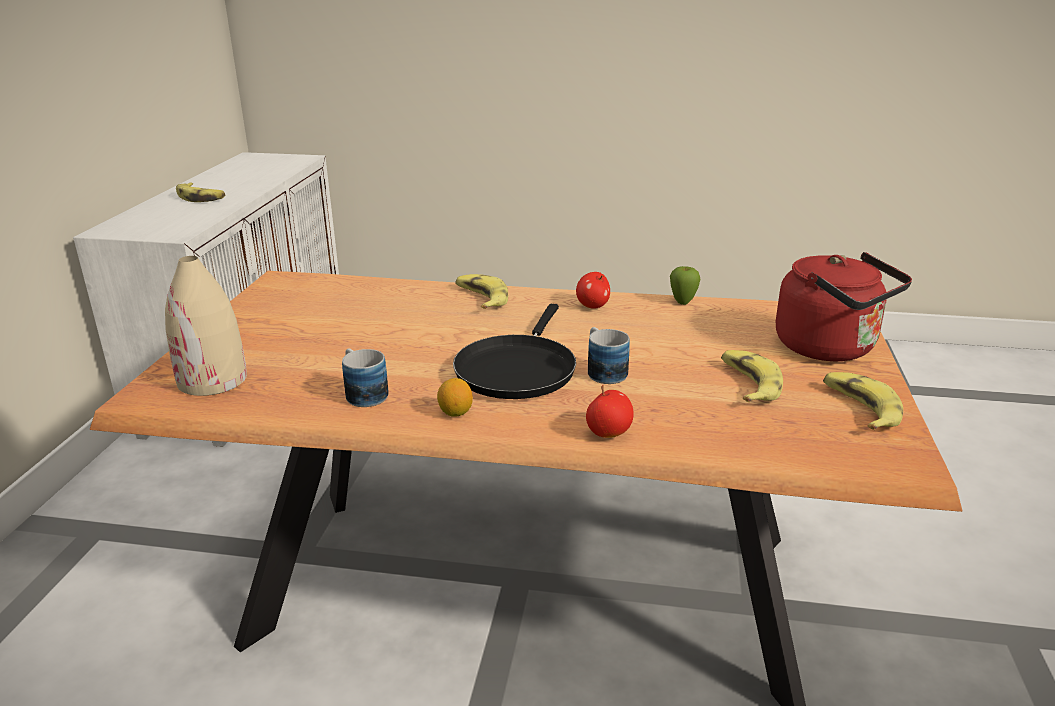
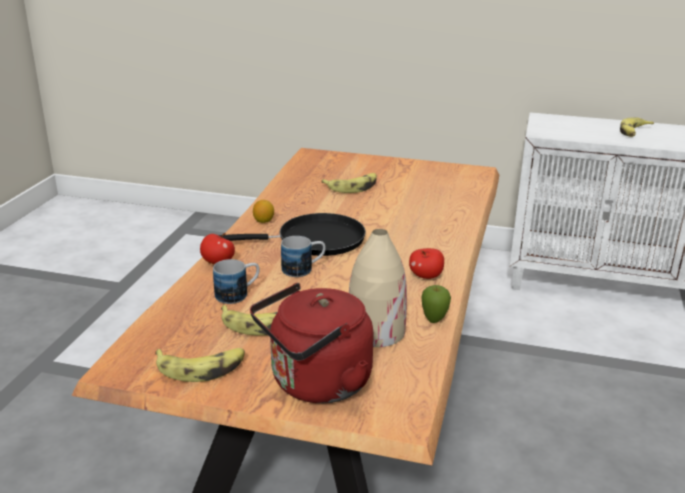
camera: 95 degrees right, 0 degrees up
beige vase [165,256,247,396] -> beige vase moved to [349,229,407,347]
mug [342,349,389,407] -> mug moved to [213,259,259,304]
black frying pan [453,304,576,399] -> black frying pan turned 150 degrees clockwise [218,213,366,256]
banana [455,274,508,309] -> banana moved to [321,173,377,193]

